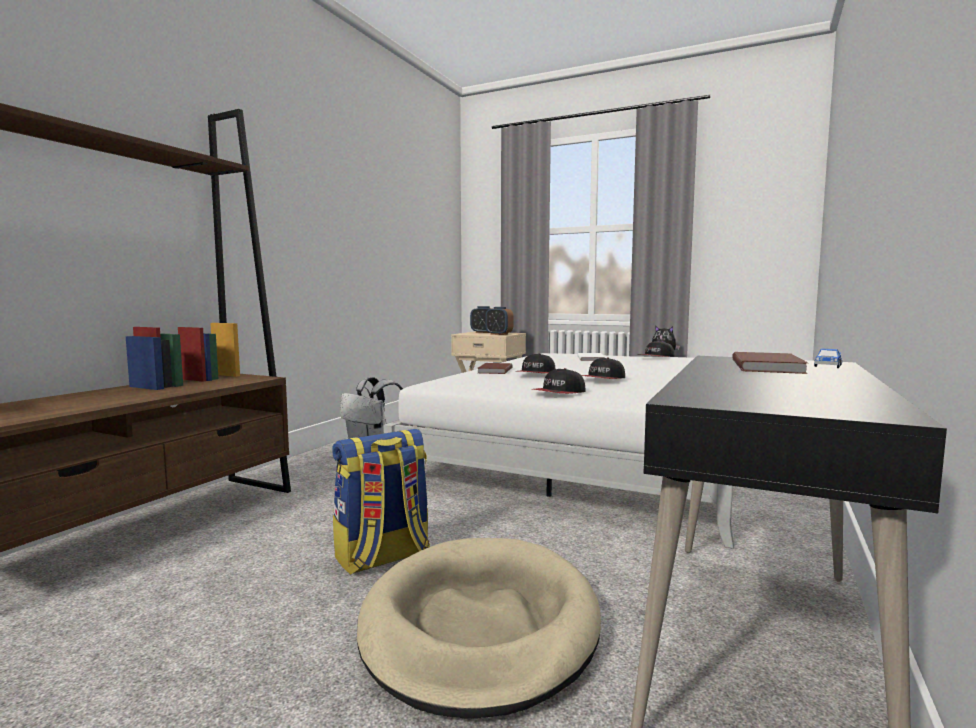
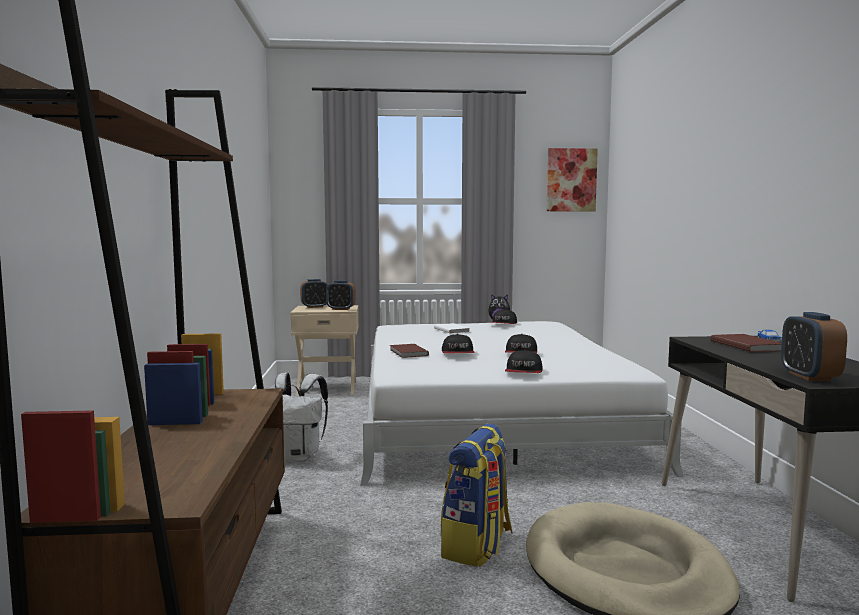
camera: 30 degrees left, 0 degrees up
none -> picture [547,148,598,211]
none -> alarm clock [781,312,847,381]

